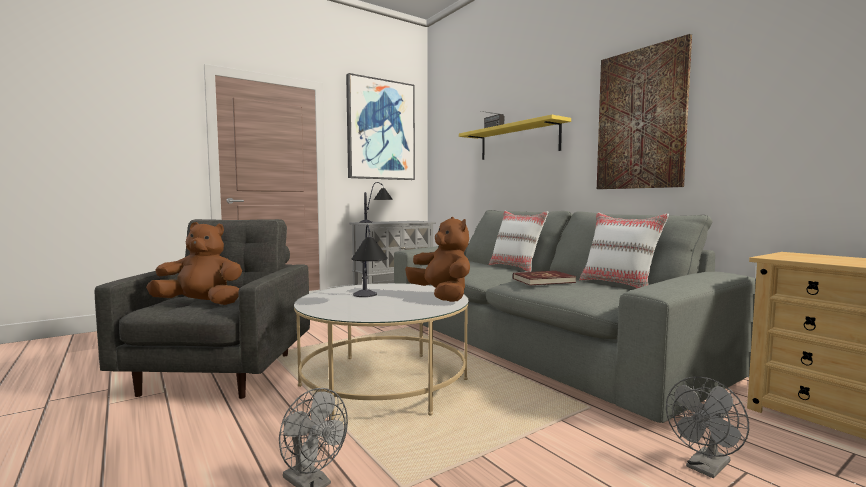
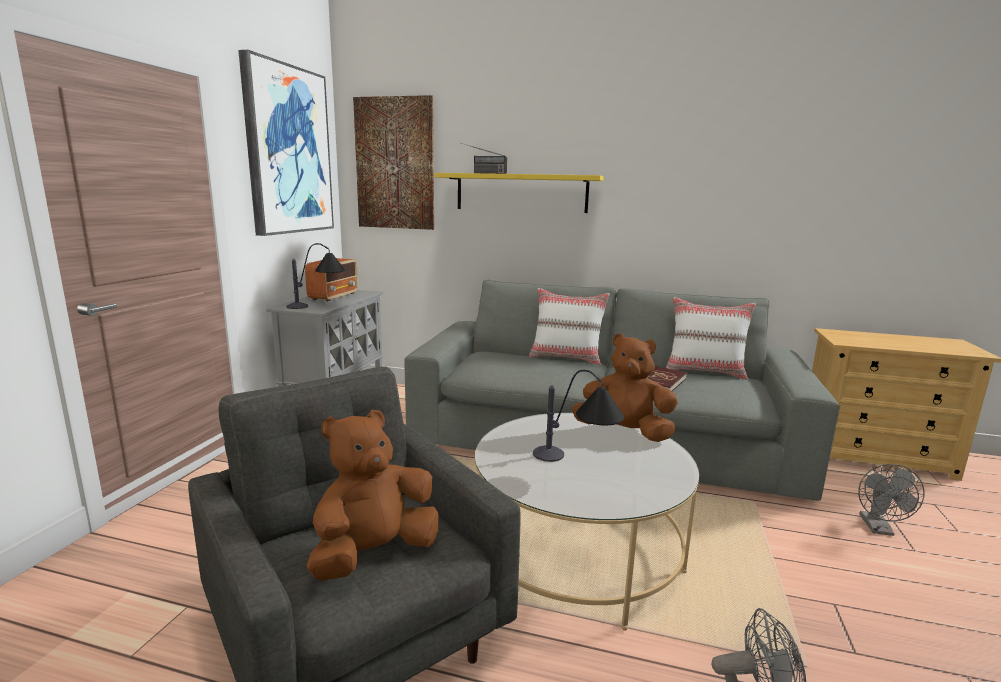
camera: 40 degrees left, 10 degrees up
picture [597,34,692,189] -> picture moved to [353,95,434,230]
none -> radio [305,258,358,301]

